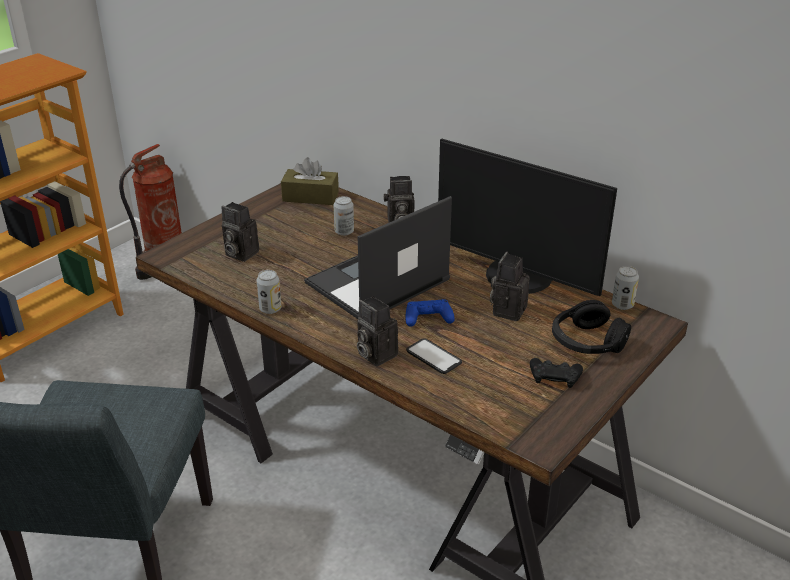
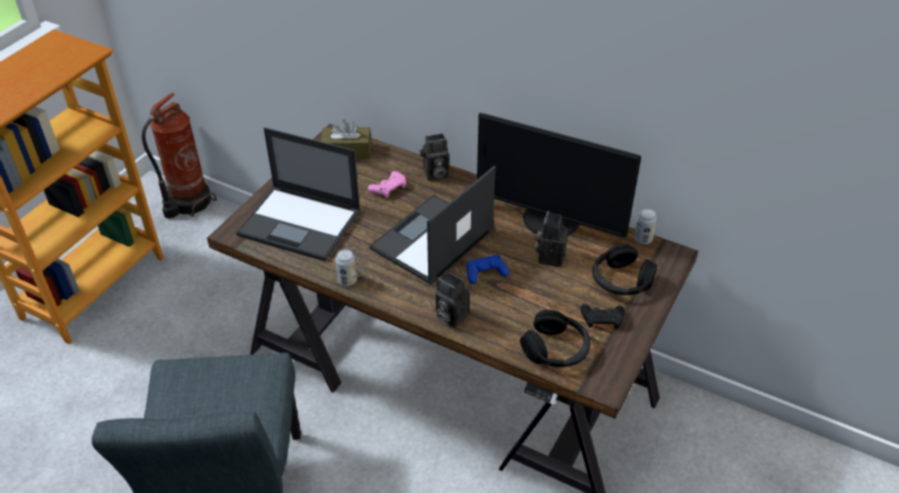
camera: 10 degrees left, 10 degrees up
camera [221,202,259,262] -> laptop [236,128,361,261]
can [334,196,354,236] -> pink game controller [368,171,406,198]
phone [406,338,462,374] -> none
none -> black headphones [520,310,590,367]

